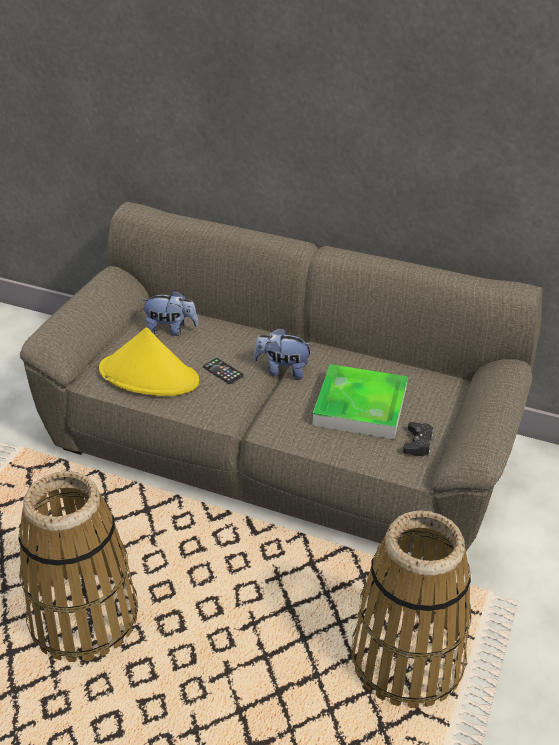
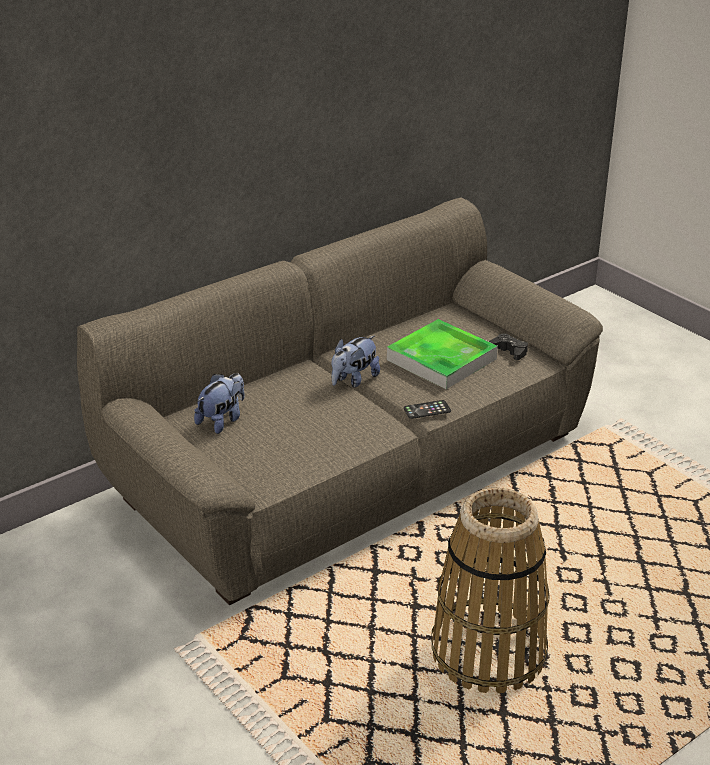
camera: 60 degrees left, 5 degrees down
yellow hat [99,327,199,396] -> none
phone [203,358,244,384] -> phone moved to [404,400,451,419]
basket [351,510,471,708] -> none

